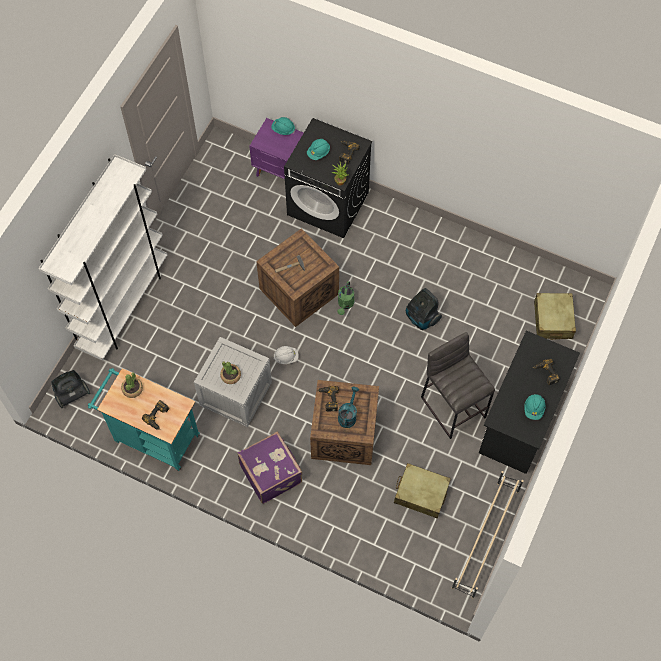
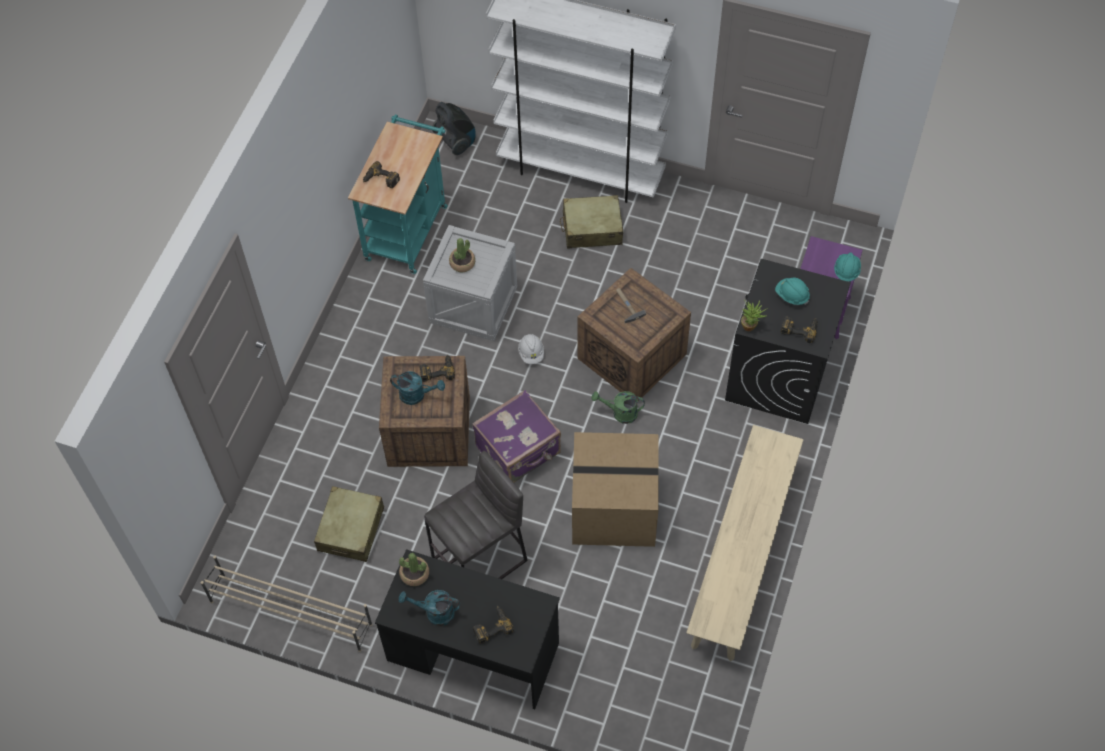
camera: 85 degrees right, 5 degrees down
potted plant [121,372,143,398] -> potted plant moved to [399,553,429,586]
purple suitcase [237,431,302,504] -> purple suitcase moved to [472,390,561,483]
vacuum cleaner [406,288,442,330] -> cardboard box [572,432,659,547]
turquoise hard hat [525,394,546,420] -> turquoise watering can [399,590,460,626]
beige suitcase [534,293,576,340] -> beige suitcase moved to [560,195,623,249]
none -> beige bench [686,425,804,661]

